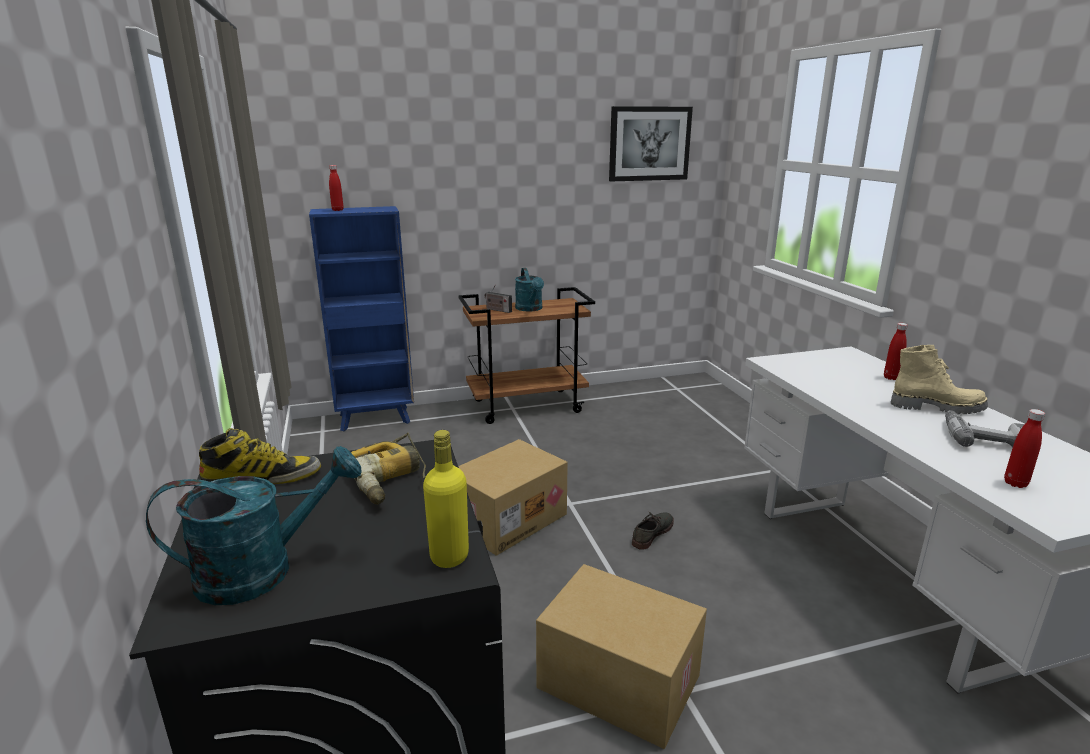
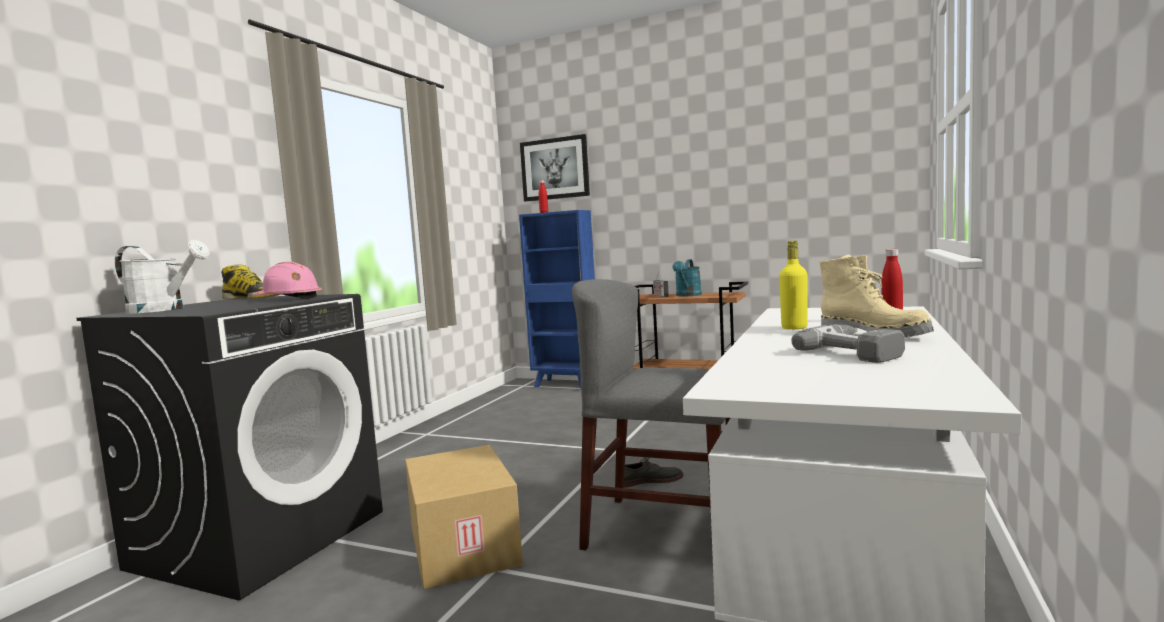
camera: 40 degrees right, 15 degrees down
turquoise watering can [146,446,362,605] -> white watering can [115,240,210,314]
power drill [351,433,426,504] -> pink hard hat [252,262,322,299]
yellow bottle [423,430,469,568] -> yellow bottle moved to [779,241,808,330]
cardboard box [458,439,568,556] -> none
picture [609,106,693,181] -> picture moved to [520,134,590,202]
red bottle [1004,409,1045,488] -> none
none -> grey chair [572,279,730,550]

